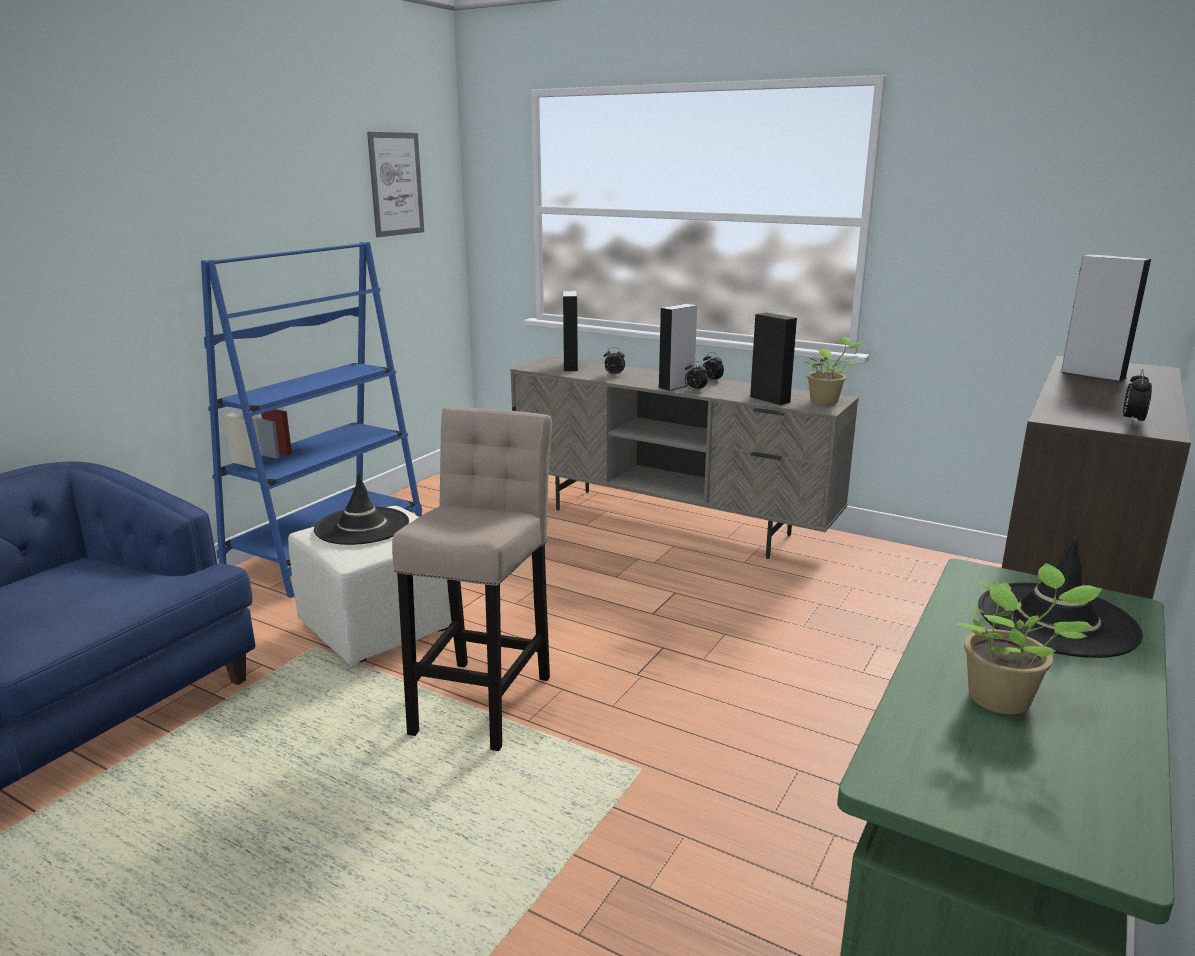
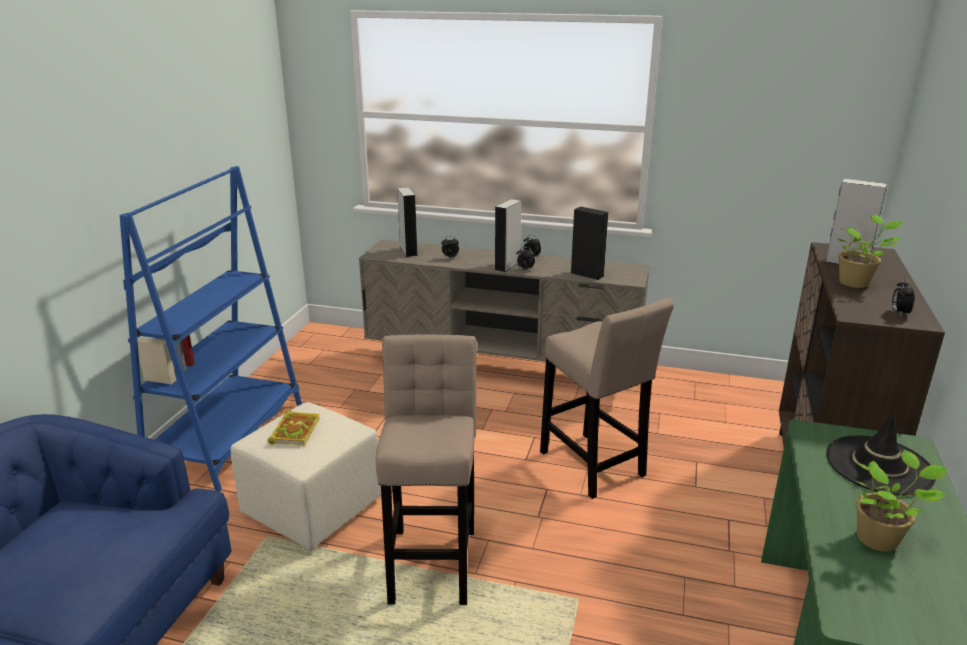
camera: 15 degrees left, 5 degrees up
black hat [314,473,409,545] -> book [267,410,320,445]
picture [367,132,424,237] -> none
potted plant [804,336,863,405] -> potted plant moved to [837,214,903,288]
none -> beige stool [540,298,674,499]

